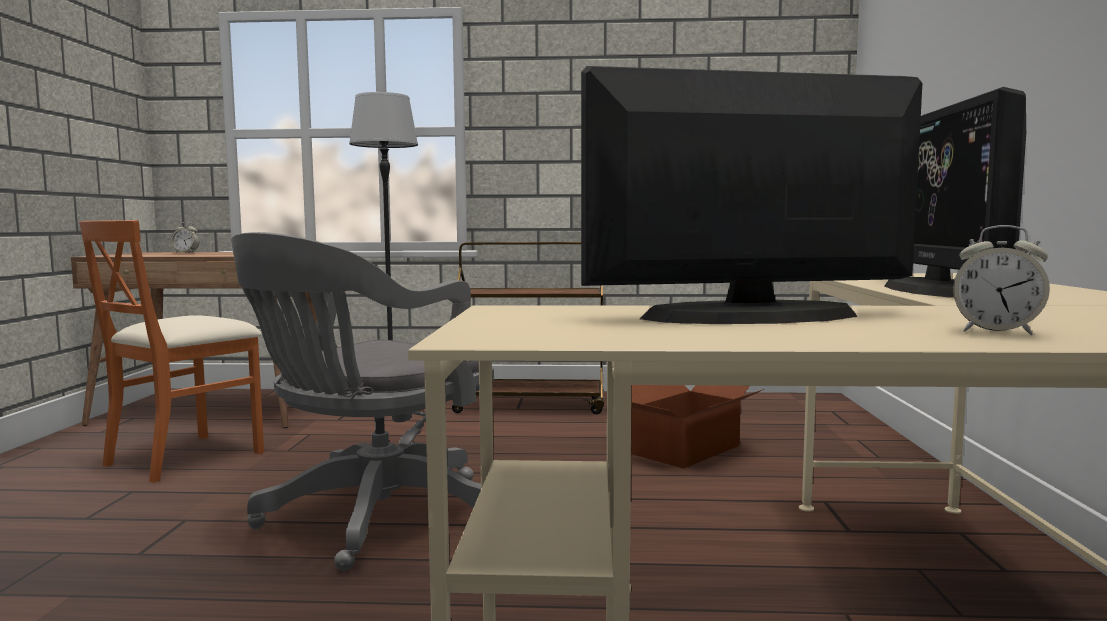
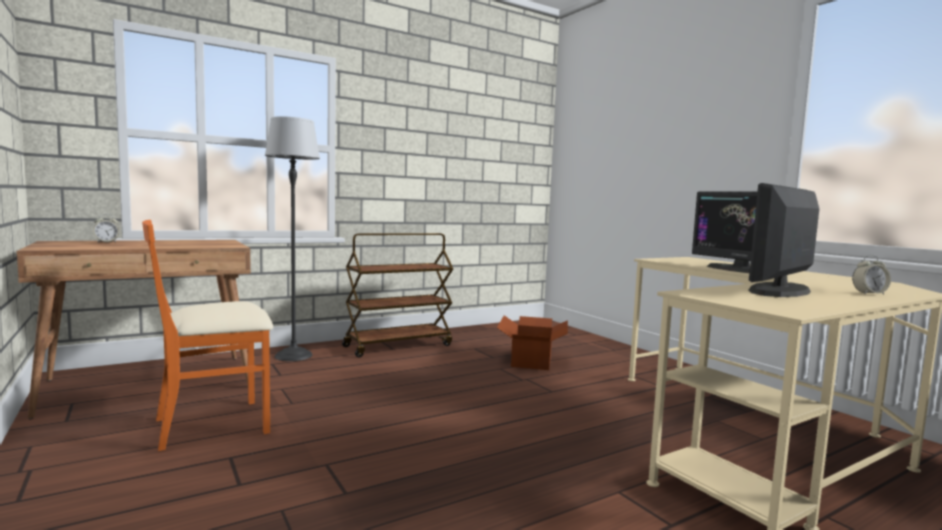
camera: 35 degrees left, 0 degrees up
orange chair [79,220,264,483] -> orange chair turned 60 degrees clockwise [142,220,273,451]
grey office chair [231,232,494,571] -> none

